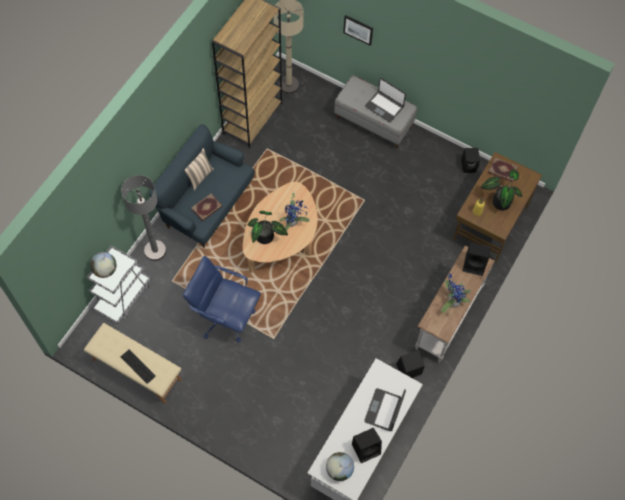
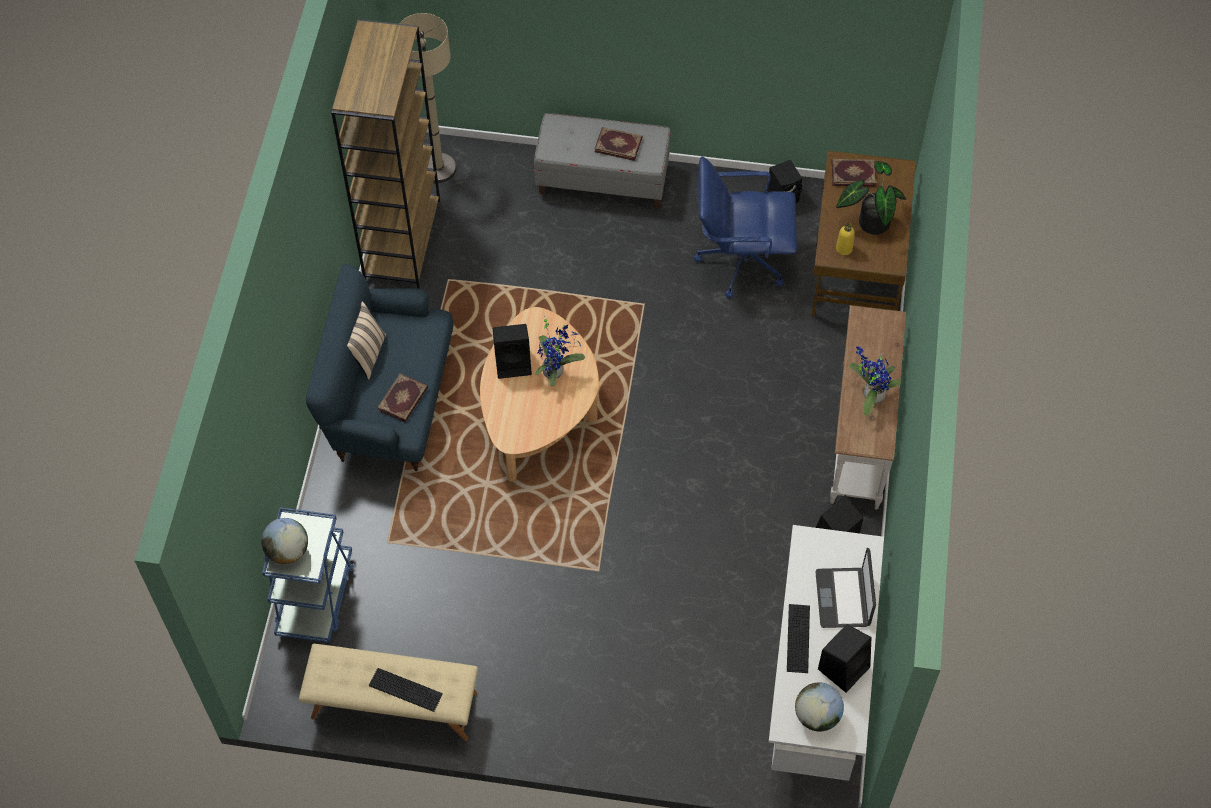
camera: 20 degrees left, 5 degrees down
grey cart [87,245,151,324] -> blue cart [262,507,354,643]
grey floor lamp [121,175,166,261] -> none
blue office chair [183,256,261,342] -> blue office chair moved to [694,156,797,298]
potted plant [248,211,288,244] -> none
picture [343,15,373,46] -> none
laptop [365,78,406,122] -> book [594,127,643,161]
black speaker [463,243,491,276] -> black speaker moved to [493,324,532,379]
none -> keyboard [787,604,810,673]

